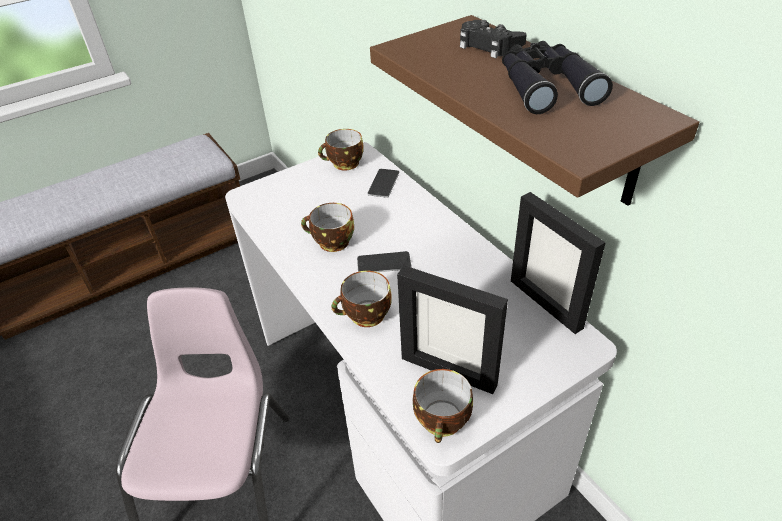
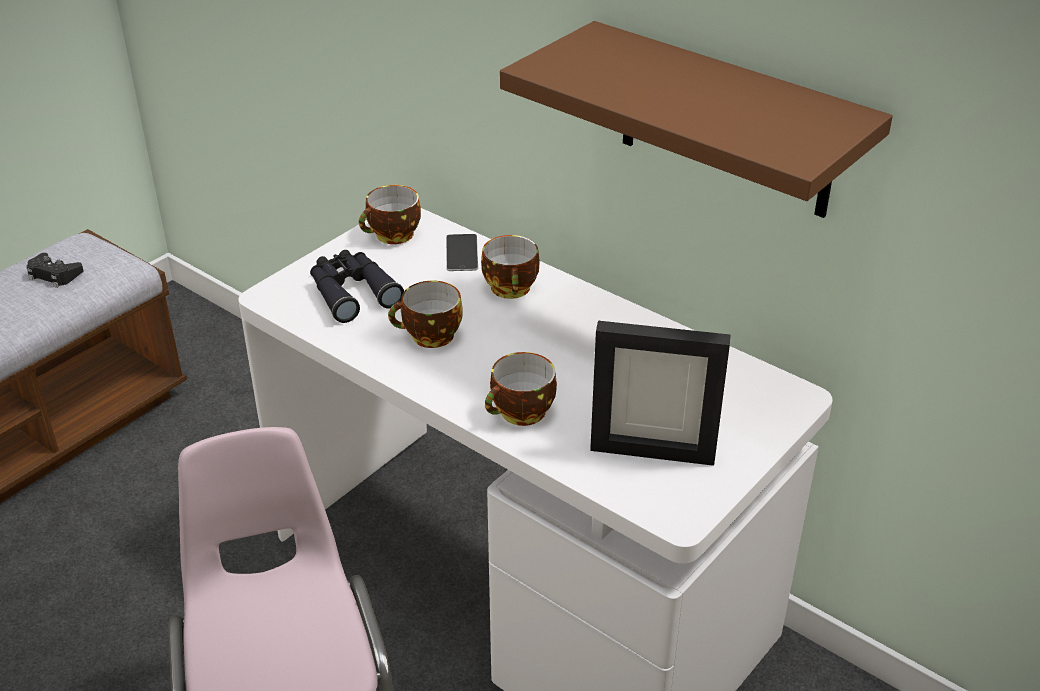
camera: 20 degrees left, 5 degrees down
phone [357,251,412,272] -> none
cup [413,369,473,443] -> cup moved to [481,235,540,299]
black game controller [460,20,527,58] -> black game controller moved to [26,253,84,288]
black binoculars [502,41,613,114] -> black binoculars moved to [310,250,404,323]
picture frame [511,192,606,334] -> none

